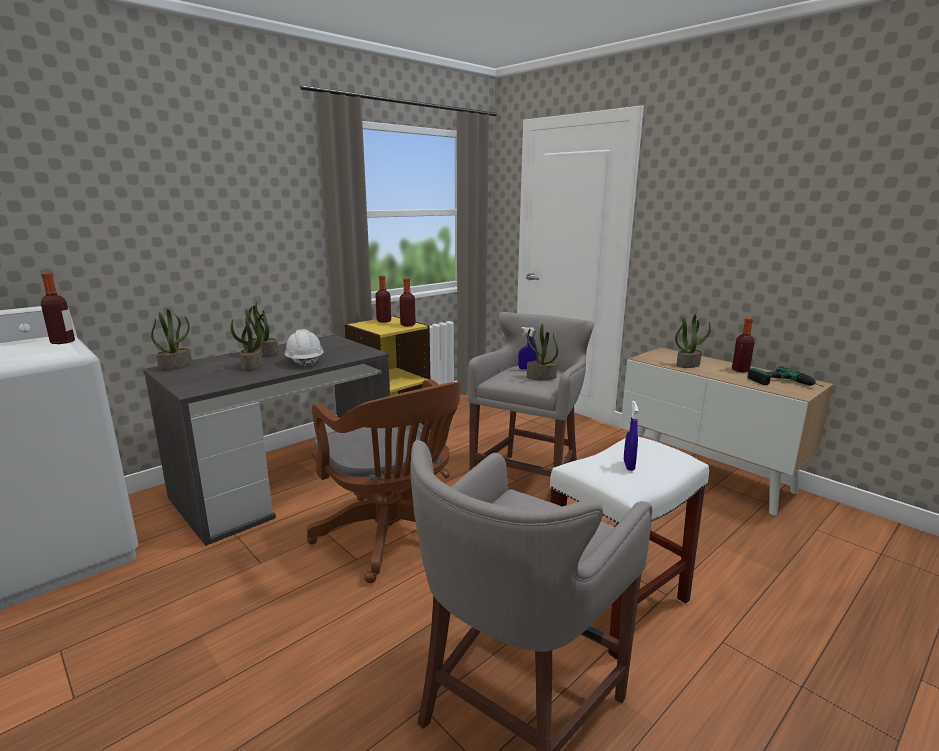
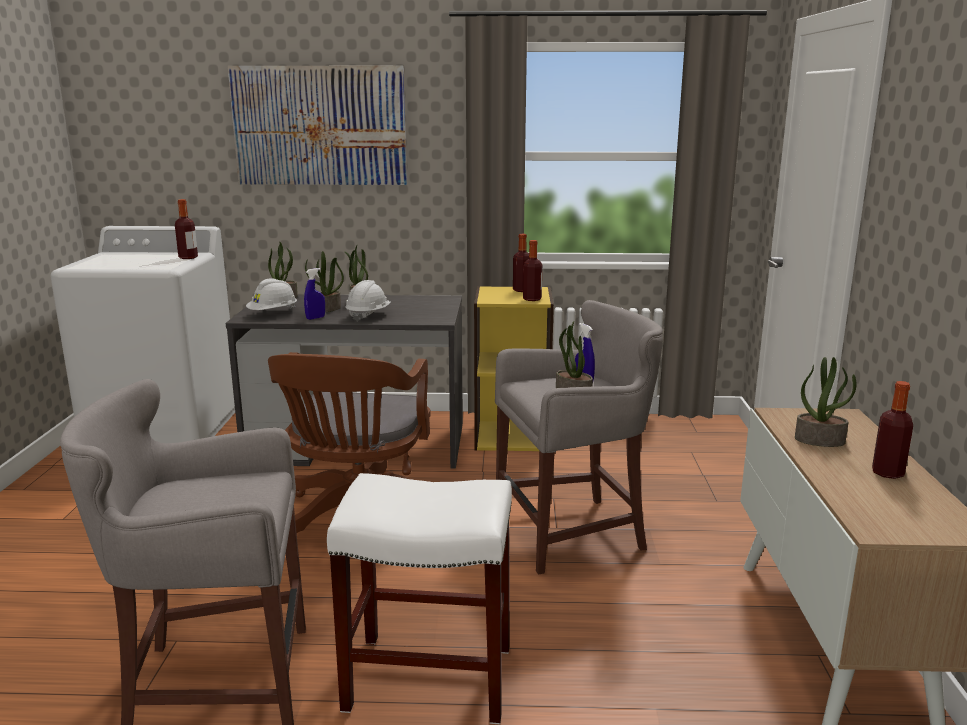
camera: 45 degrees right, 0 degrees up
blue spray bottle [624,401,639,471] -> blue spray bottle moved to [304,268,325,320]
power drill [747,366,824,387] -> none
none -> picture [228,66,407,185]
none -> white hard hat [246,278,297,310]

